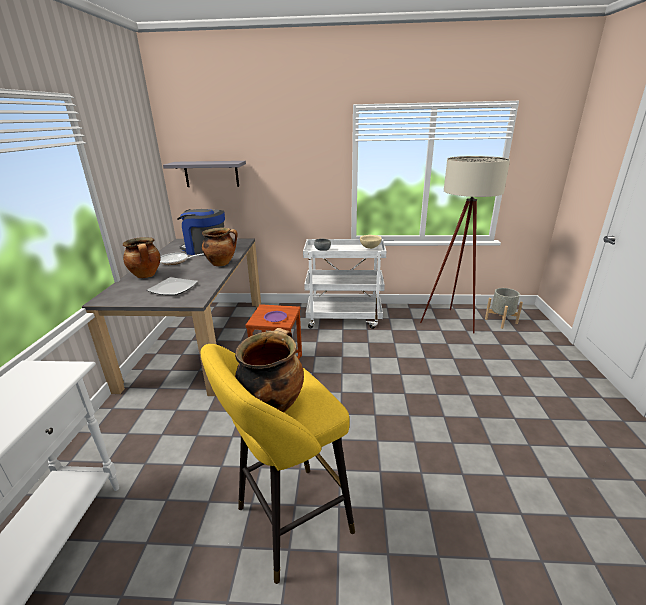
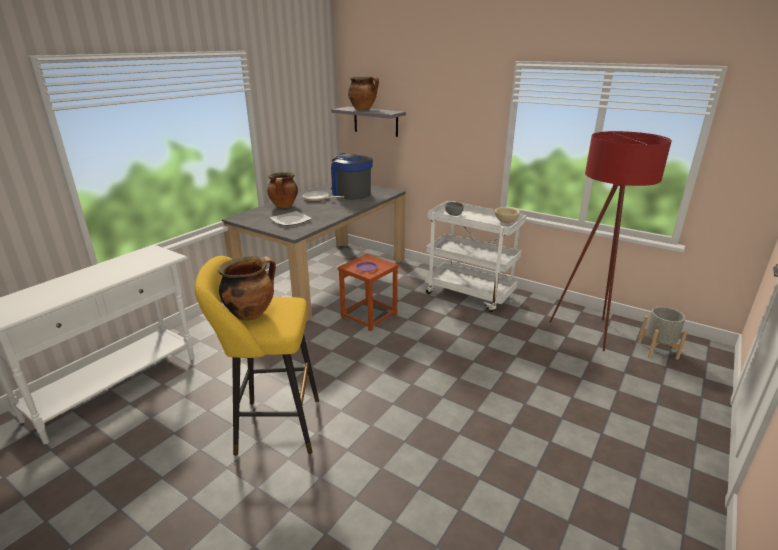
camera: 30 degrees right, 0 degrees up
cooking pot [202,228,237,266] -> cooking pot moved to [348,77,379,110]
beige floor lamp [420,156,510,333] -> red floor lamp [549,131,672,351]

